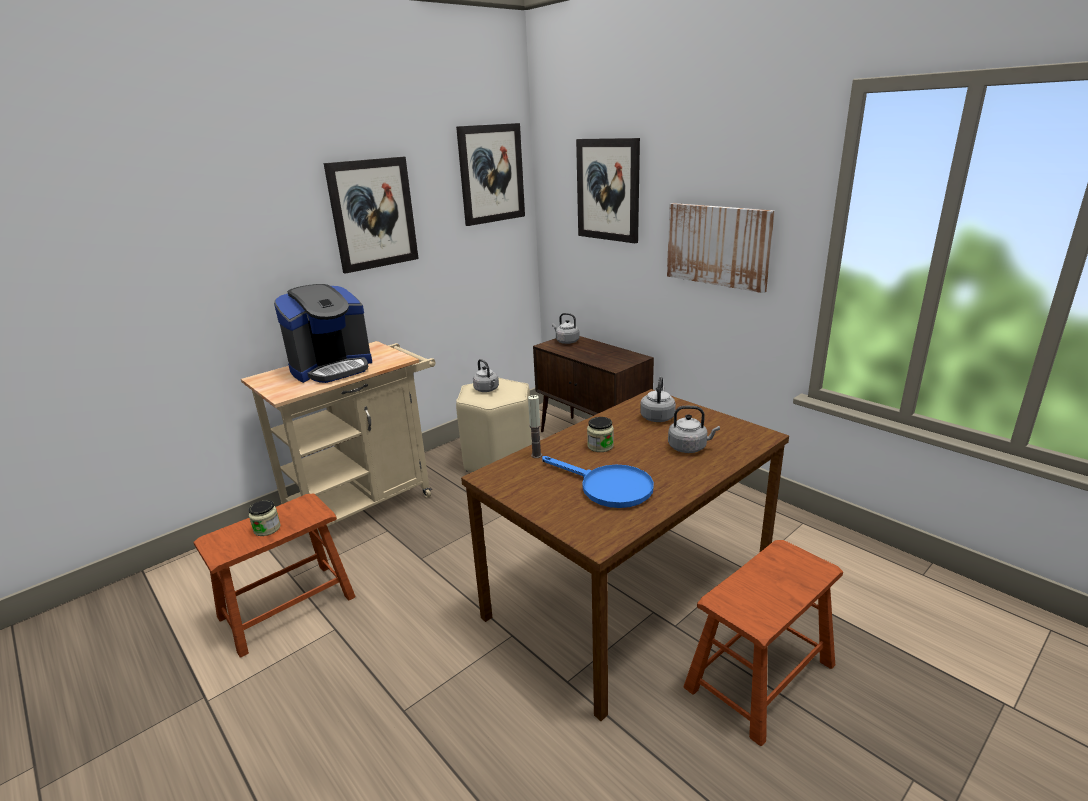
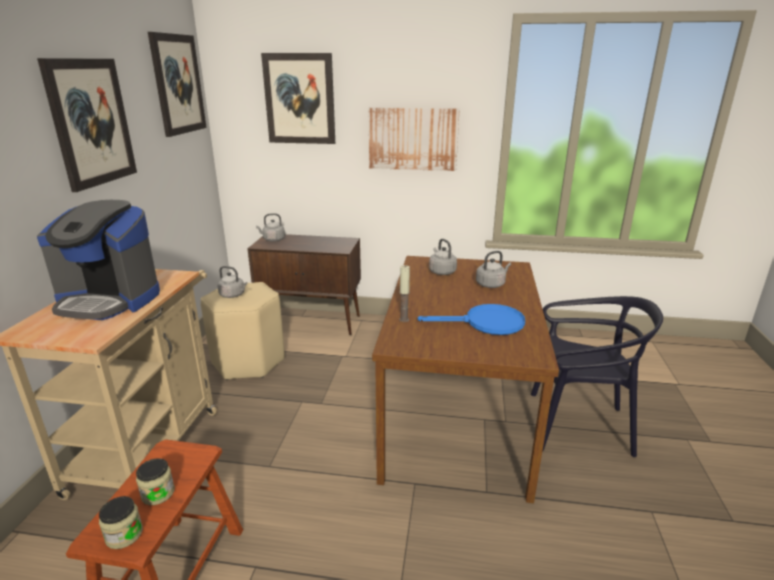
camera: 40 degrees left, 0 degrees up
coffee machine [274,284,372,383] -> coffee machine turned 90 degrees clockwise [37,200,160,320]
jar [587,417,614,452] -> jar moved to [99,496,143,549]
brown stool [684,540,843,746] -> black chair [531,296,663,457]

